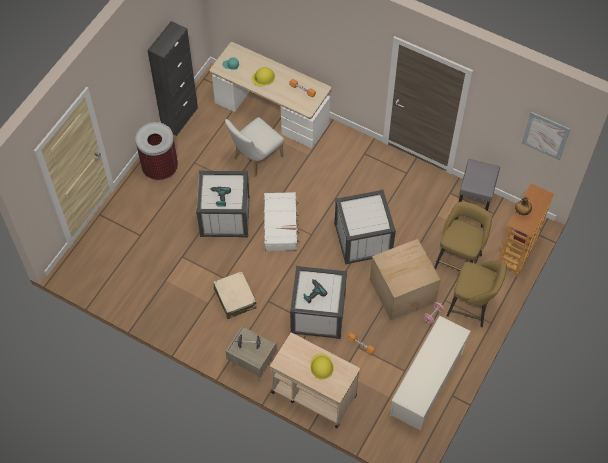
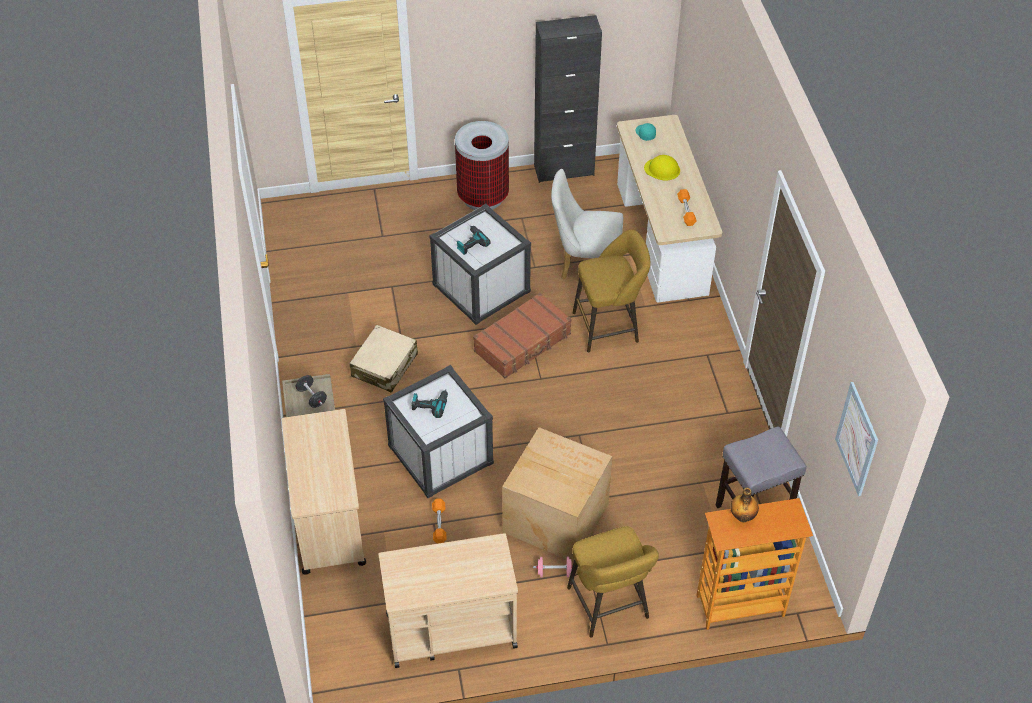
camera: 50 degrees right, 10 degrees down
white suitcase [264,192,300,251] -> brown suitcase [473,292,572,378]
yellow hard hat [310,353,334,380] -> none
white storage box [334,189,396,265] -> none
white shoe rack [390,315,471,431] -> beige cart [378,533,518,668]
yellow stool [434,202,492,271] -> yellow stool moved to [573,229,650,353]

